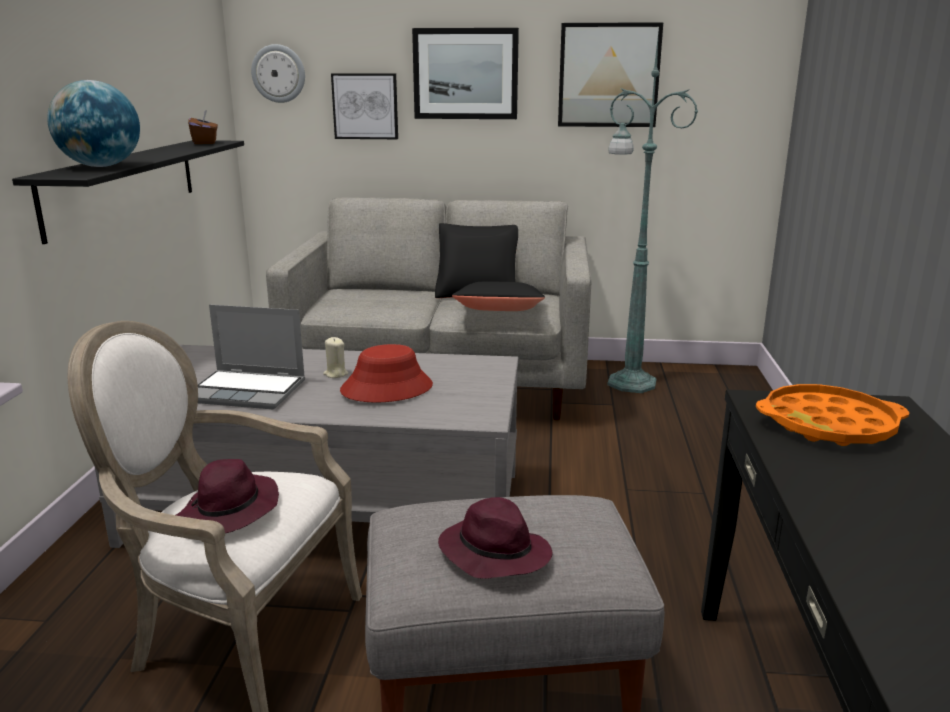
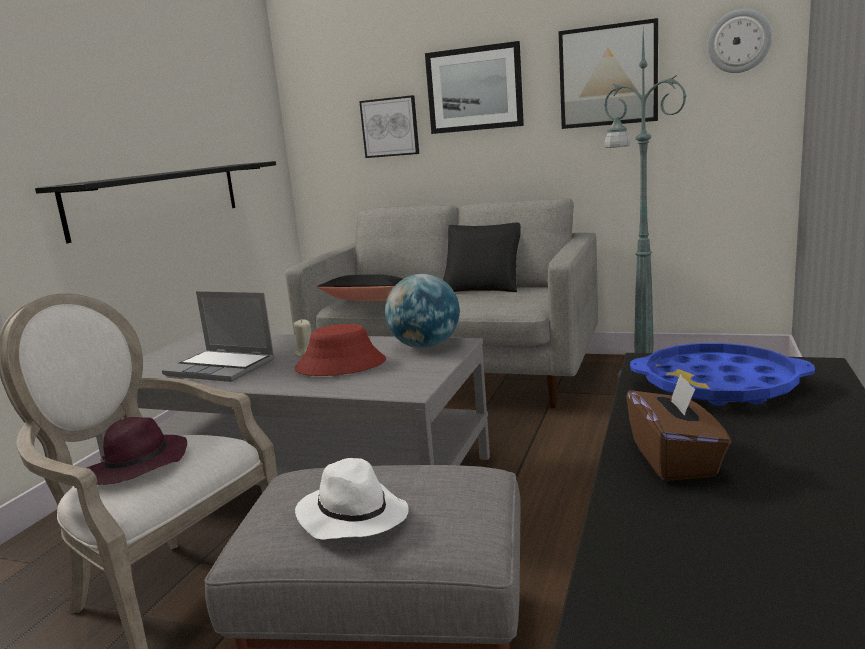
camera: 15 degrees right, 5 degrees down
globe [47,80,140,167] -> globe moved to [385,274,460,349]
brown tissue box [188,110,218,144] -> brown tissue box moved to [626,373,731,481]
wall clock [251,44,305,103] -> wall clock moved to [707,9,772,73]
purple hat [438,497,553,579] -> white hat [295,458,409,540]
black pillow [452,281,545,311] -> black pillow moved to [317,274,403,301]
orange tray [756,384,910,446] -> blue tray [630,343,815,406]

